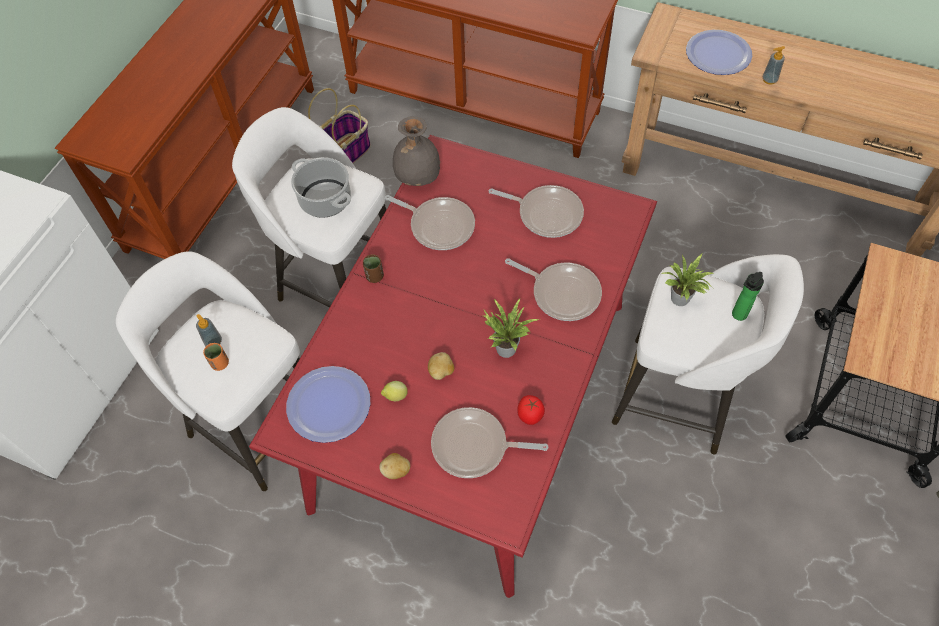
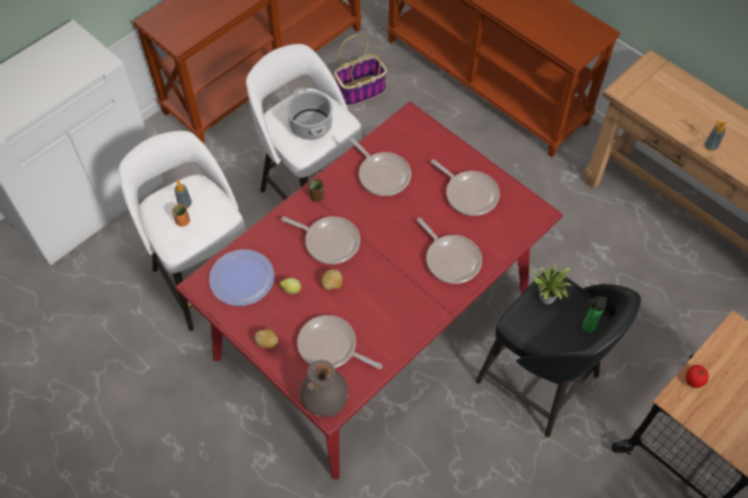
camera: 20 degrees right, 0 degrees up
grey vase [393,116,440,186] -> grey vase moved to [300,360,348,417]
potted plant [483,297,540,358] -> none
tomato [517,395,545,425] -> tomato moved to [686,365,709,388]
white stool [612,254,804,455] -> black stool [476,270,641,438]
plate [686,30,752,75] -> none
none -> frying pan [281,216,360,264]

